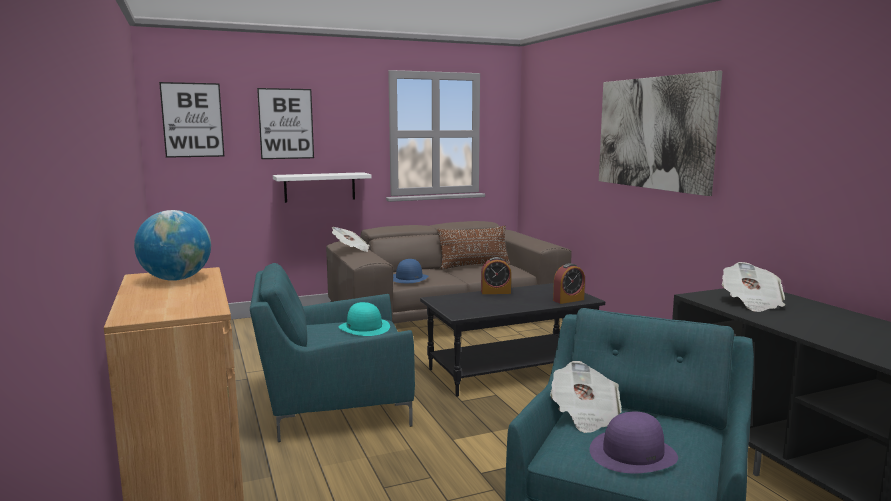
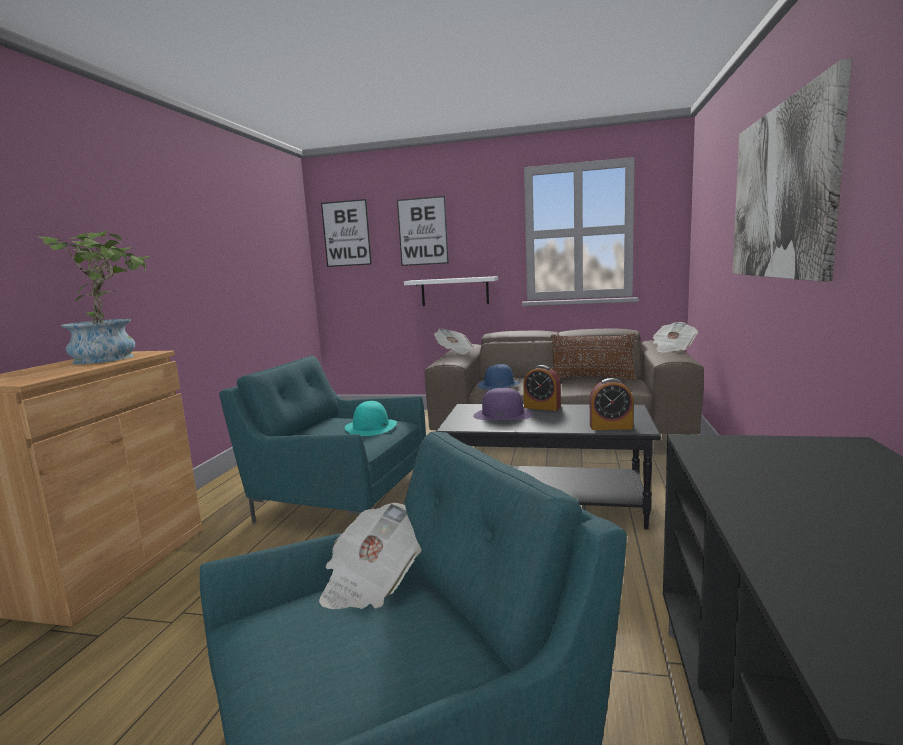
camera: 35 degrees right, 0 degrees up
globe [134,210,211,281] -> potted plant [36,231,151,364]
purple hat [590,412,678,473] -> purple hat moved to [473,388,533,420]
newspaper [722,262,785,312] -> newspaper moved to [653,322,698,352]

